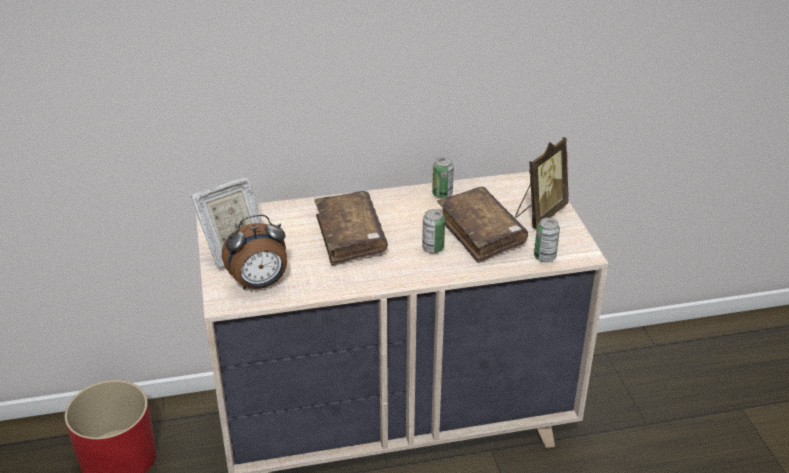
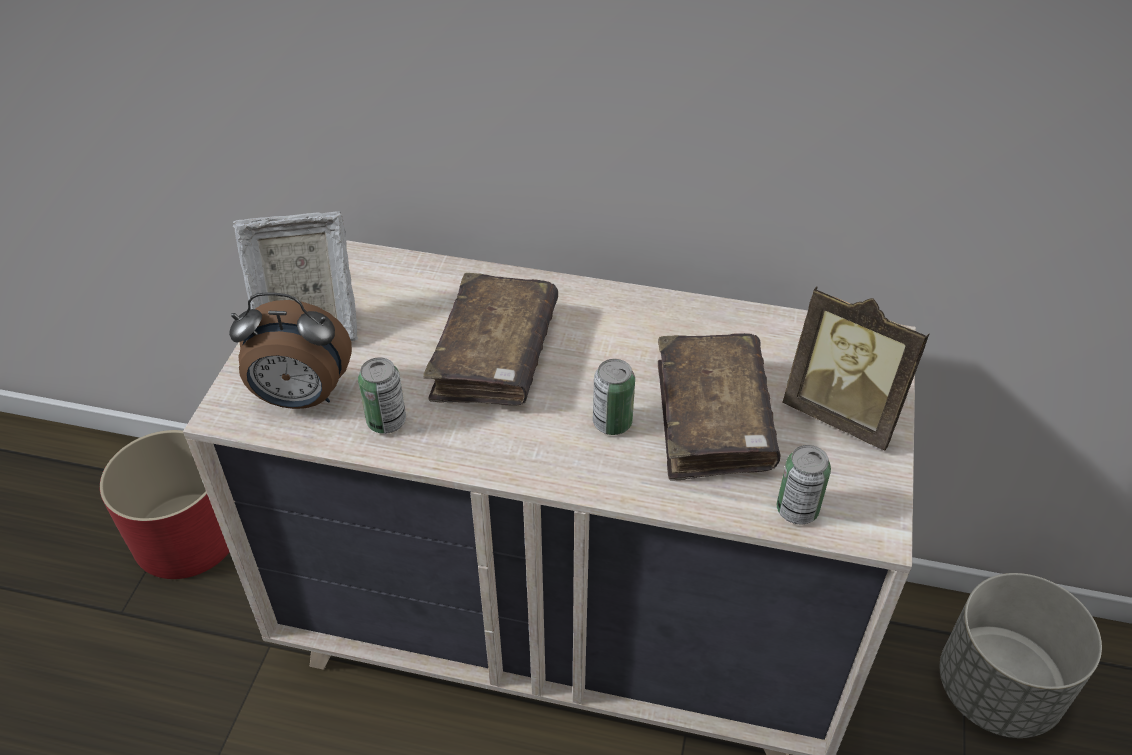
camera: 25 degrees right, 10 degrees up
can [432,157,454,198] -> can moved to [358,357,406,434]
picture frame [515,137,569,229] -> picture frame turned 60 degrees clockwise [782,287,929,450]
none -> grey planter [939,573,1102,738]

